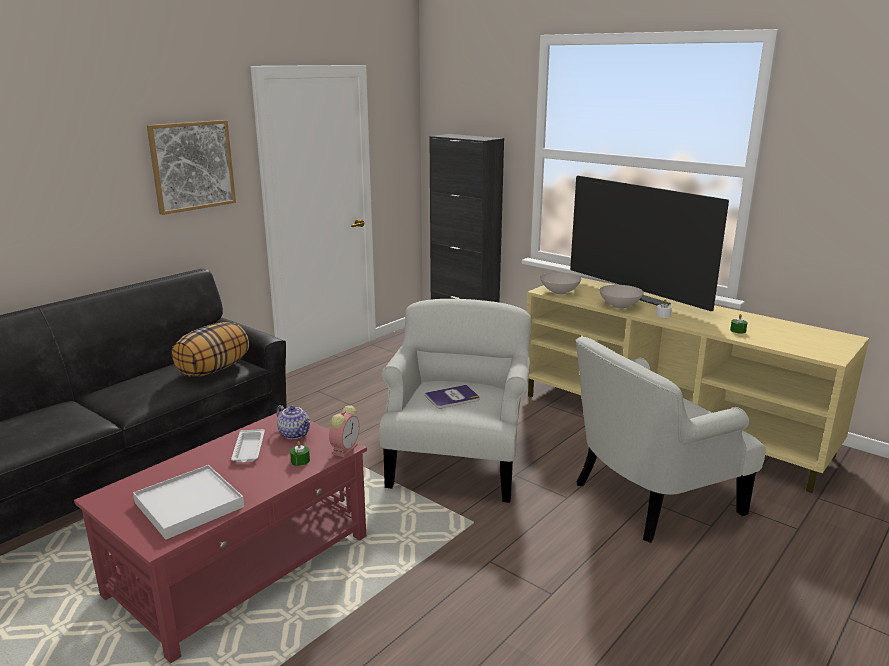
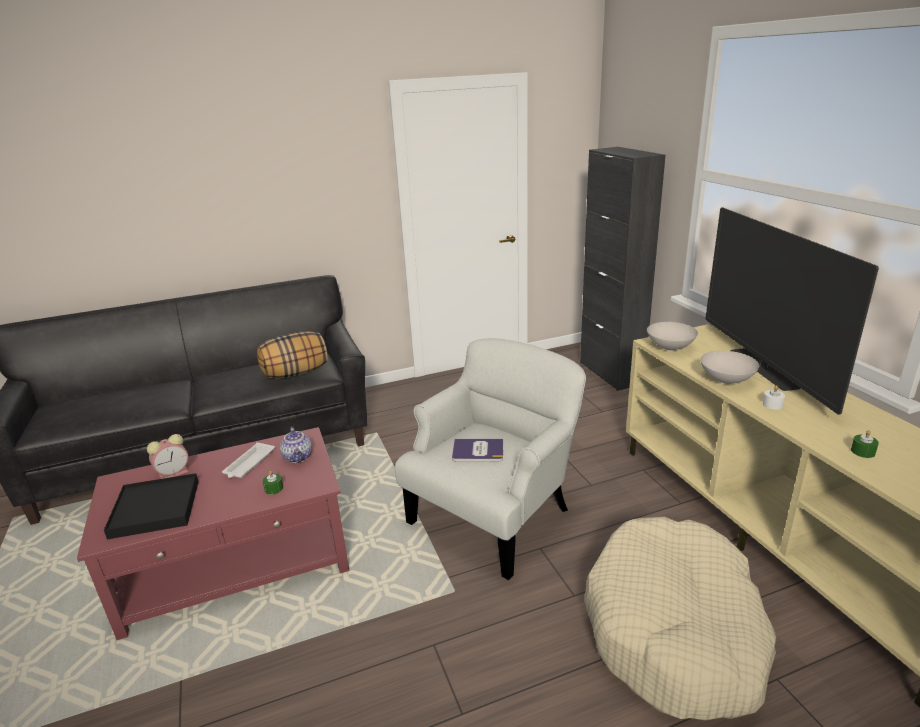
camera: 30 degrees right, 5 degrees up
white tray [133,465,244,540] -> black tray [104,473,199,539]
picture [147,120,236,215] -> none
alarm clock [329,405,360,457] -> alarm clock moved to [147,434,189,479]
white armchair [575,337,766,543] -> beige dog bed [584,517,776,721]

